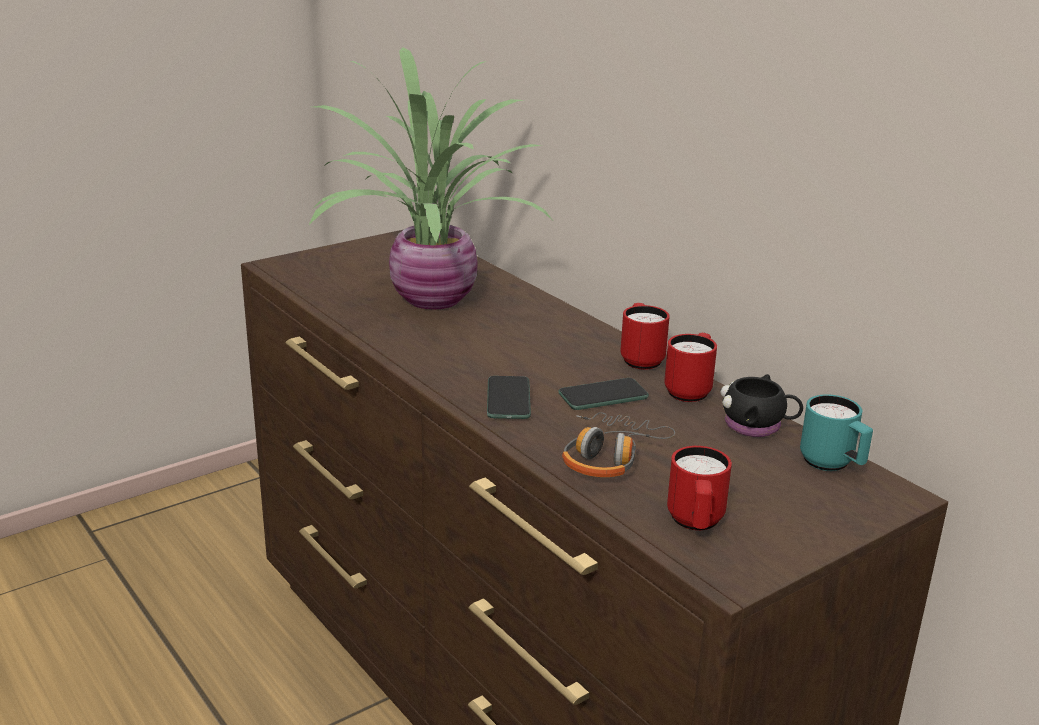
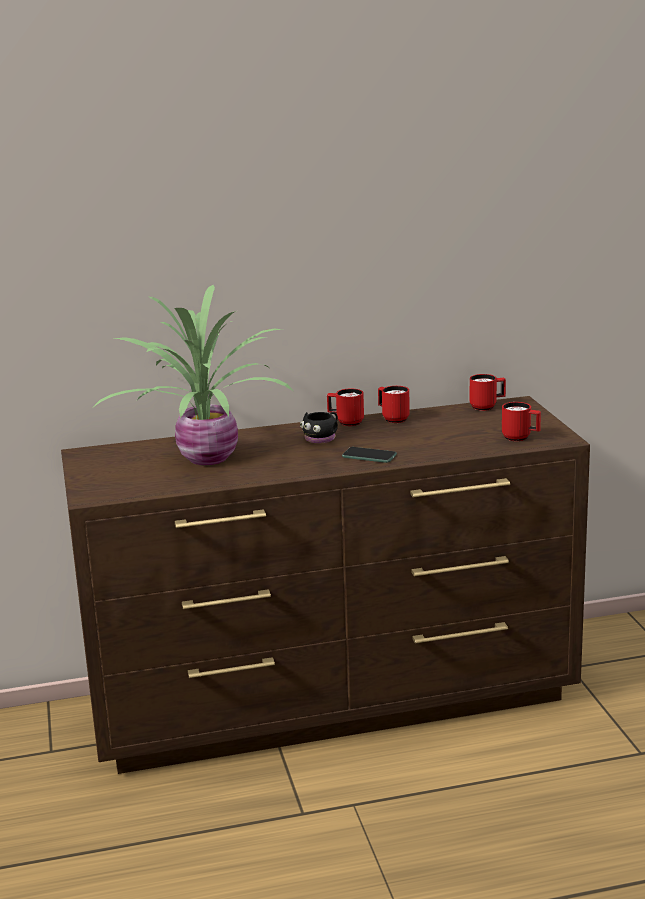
camera: 65 degrees left, 5 degrees down
phone [558,378,649,410] -> none
headphones [562,412,675,477] -> none
black mug [720,374,803,437] -> black mug moved to [300,412,338,443]
turquoise mug [800,394,873,471] -> red mug [470,374,506,411]

